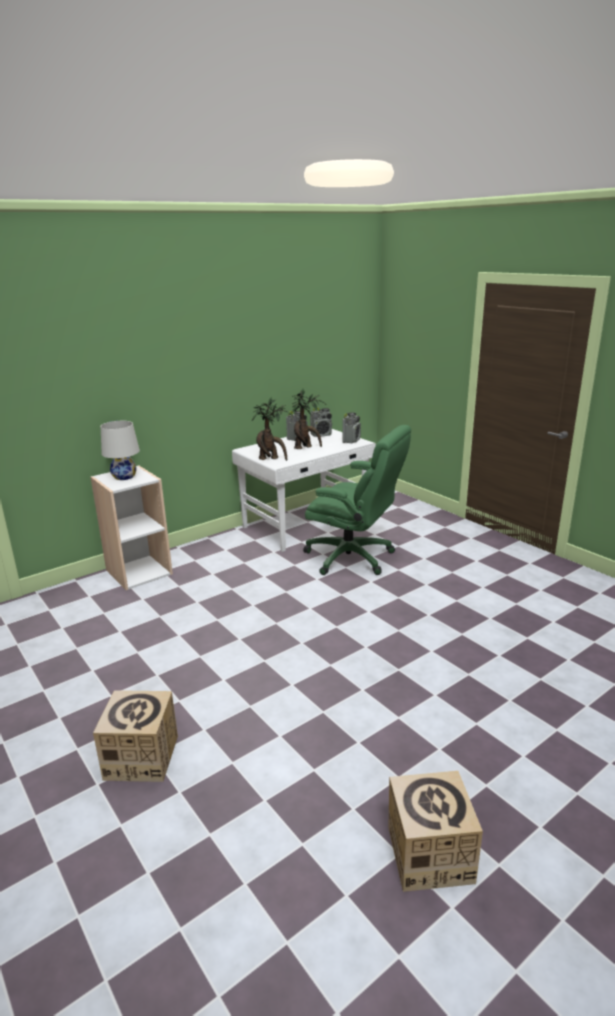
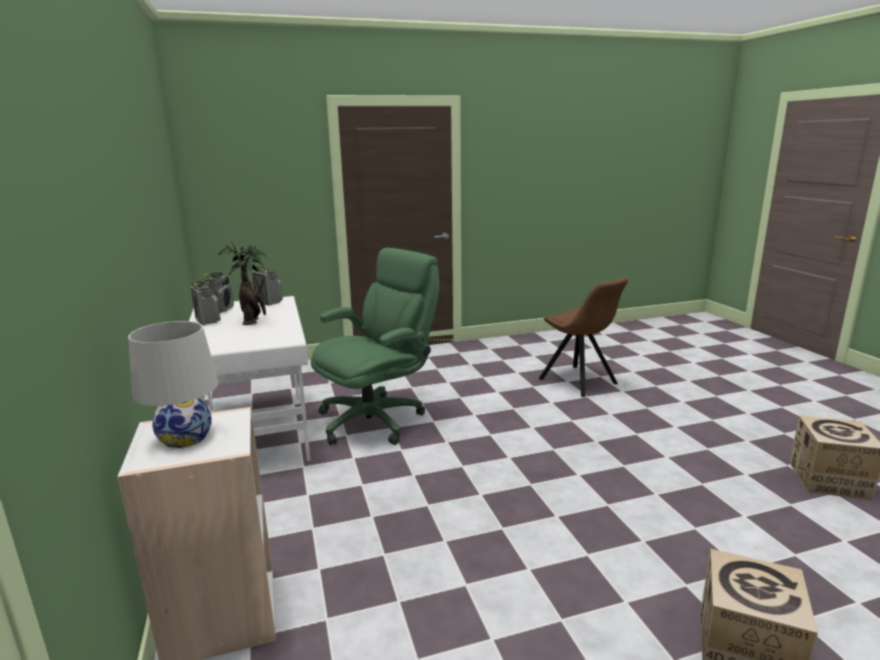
camera: 70 degrees left, 5 degrees down
potted plant [252,397,294,461] -> none
none -> brown chair [539,277,628,397]

